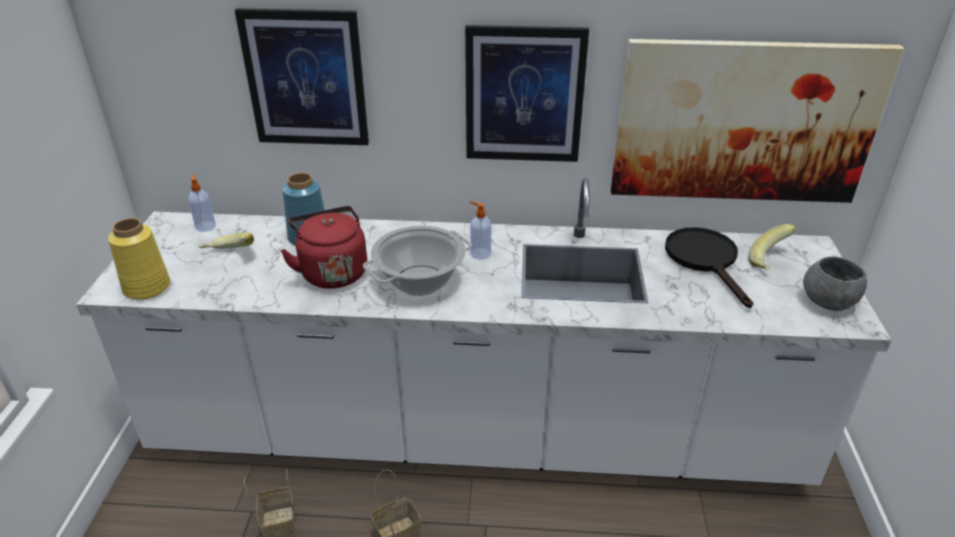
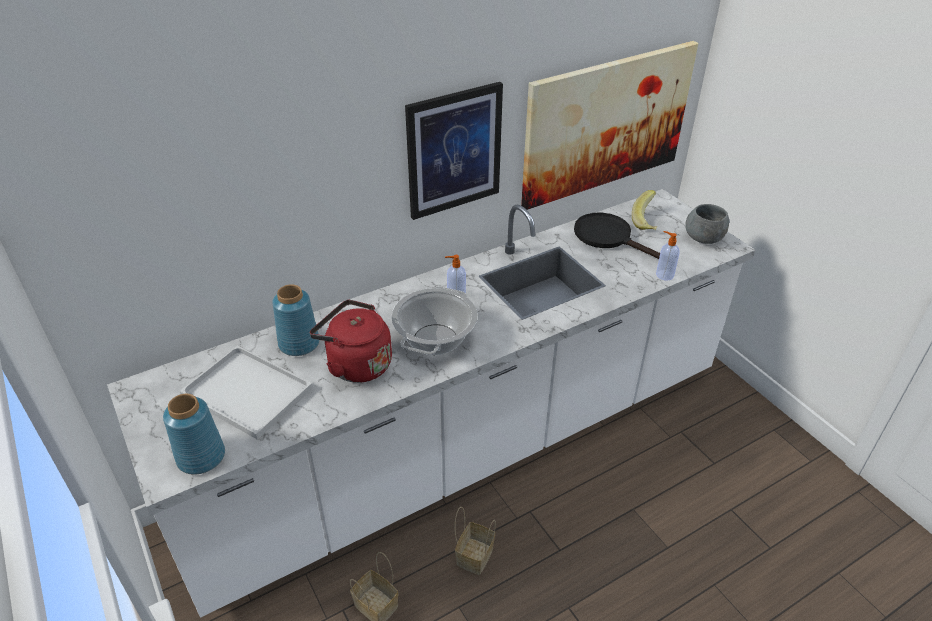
camera: 35 degrees left, 5 degrees up
yellow vase [108,218,170,300] -> blue vase [163,394,225,475]
soap dispenser [188,174,216,232] -> soap dispenser moved to [656,231,680,280]
banana [199,232,254,249] -> white tray [180,345,313,440]
picture [235,8,369,145] -> none

